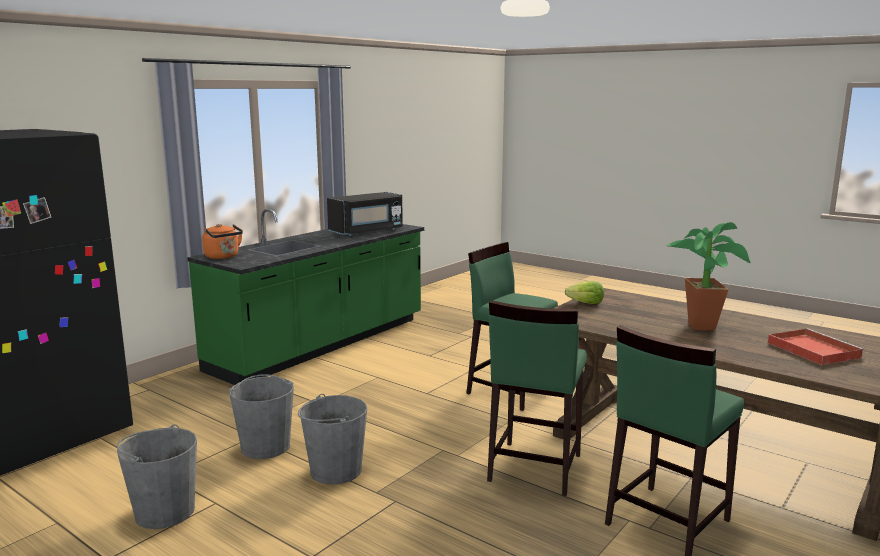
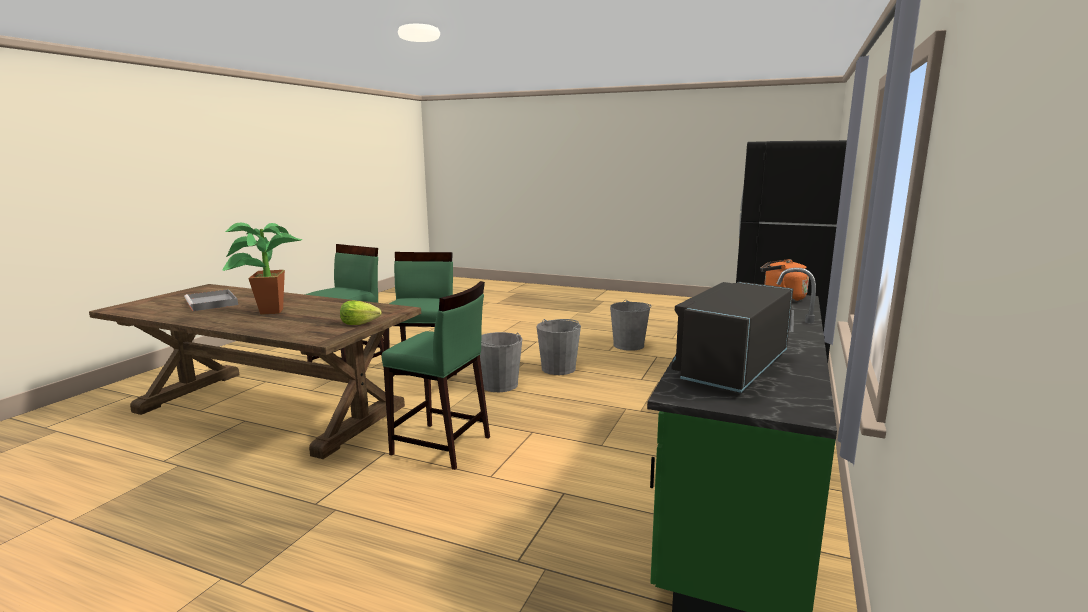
camera: 165 degrees right, 0 degrees up
grey bucket [229,374,294,459] -> grey bucket moved to [480,332,522,392]
red tray [768,328,864,365] -> grey tray [184,289,238,311]

